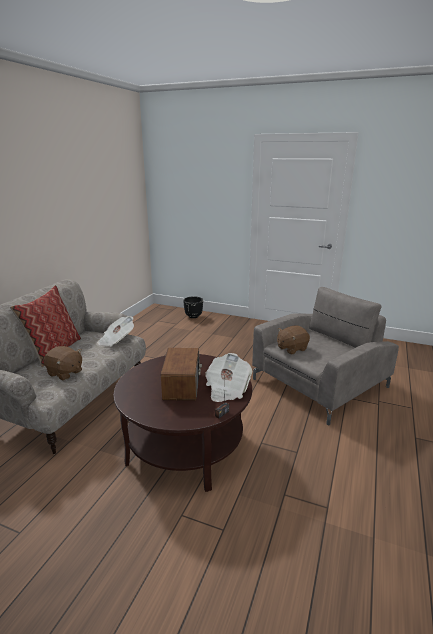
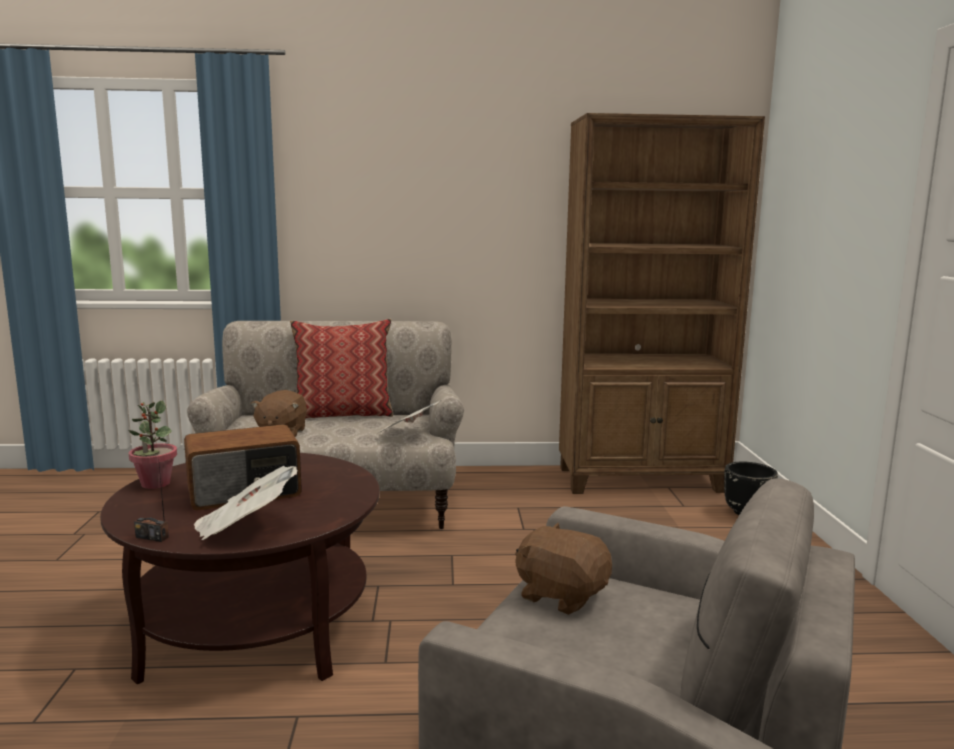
camera: 65 degrees right, 10 degrees down
none -> potted plant [128,400,177,489]
none -> brown bookcase [559,113,765,494]

